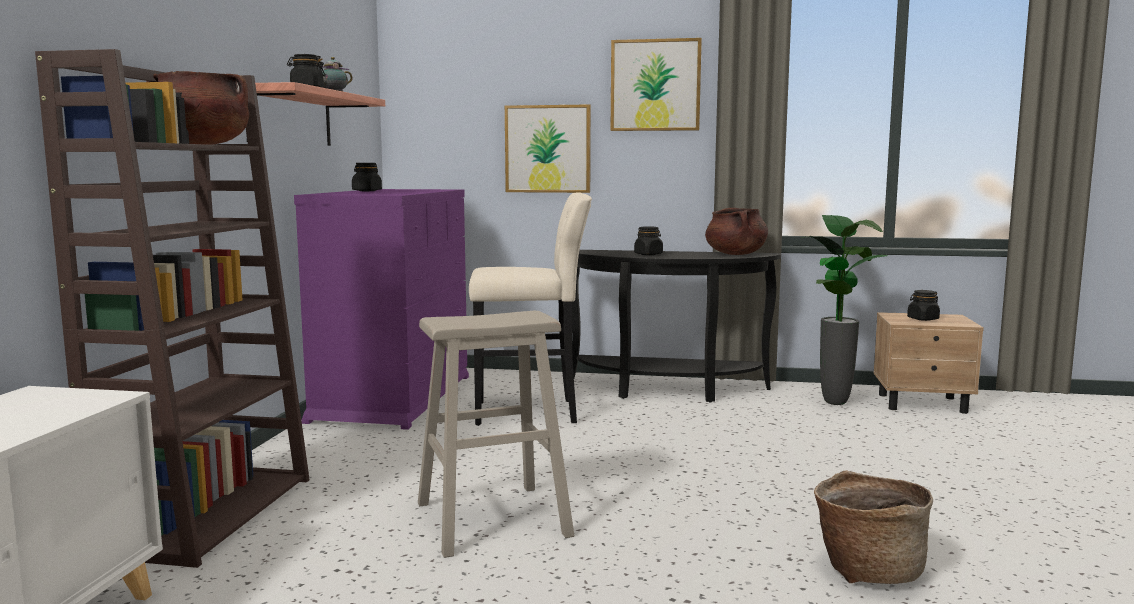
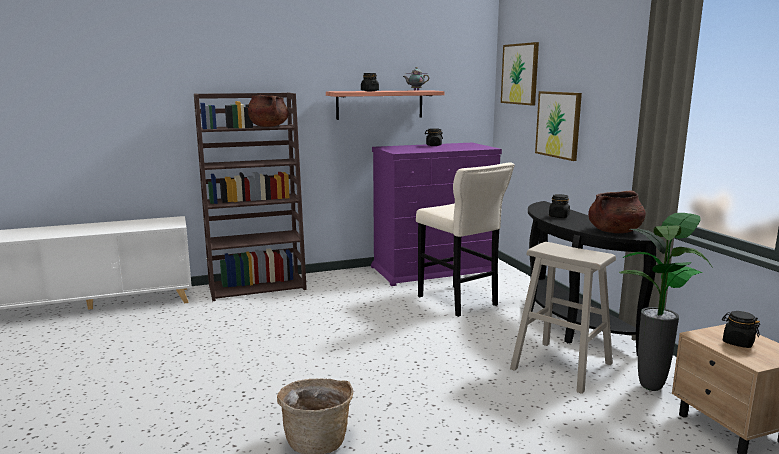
camera: 60 degrees right, 5 degrees up
beige stool [418,311,574,558] -> beige stool moved to [510,242,616,394]
picture [611,38,702,131] -> picture moved to [501,42,539,105]

